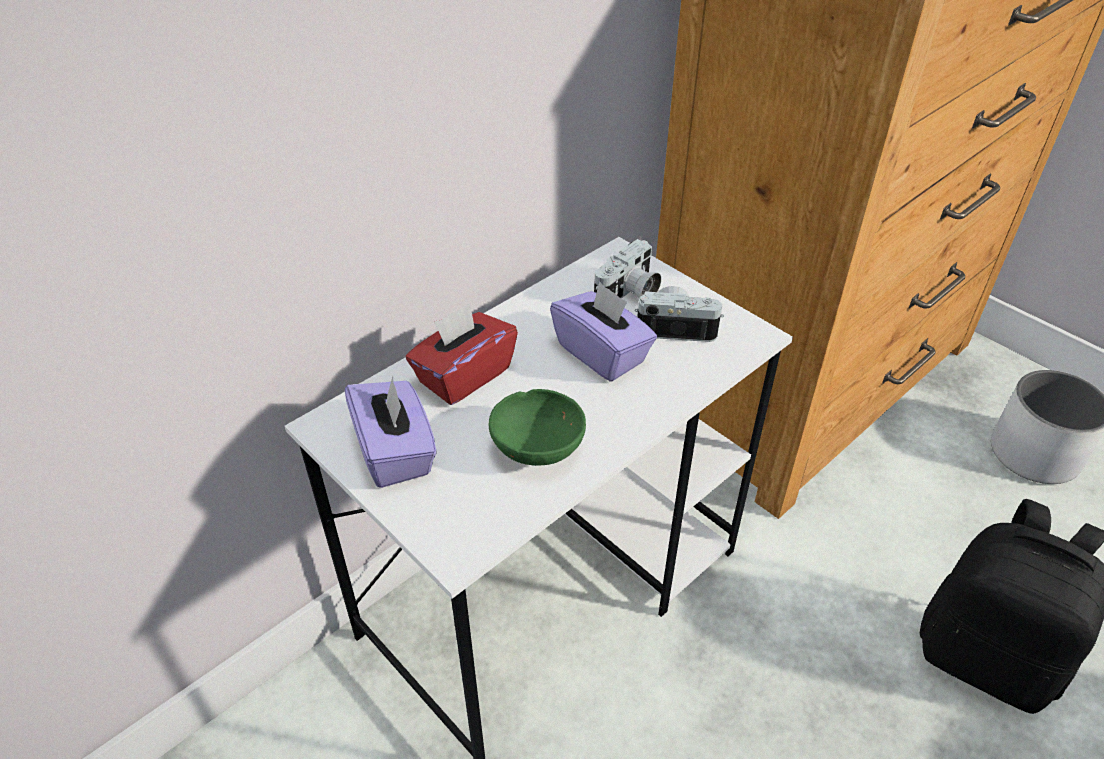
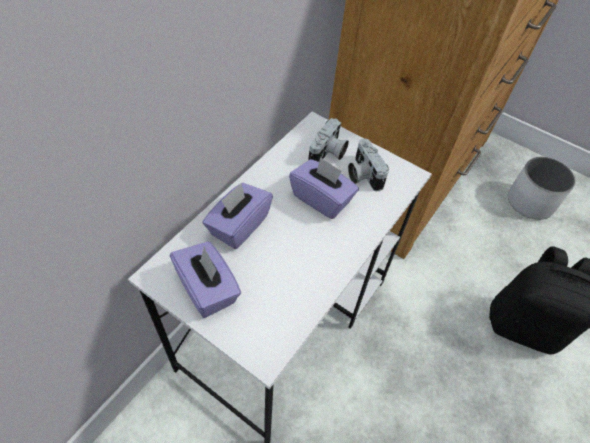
camera: 15 degrees left, 10 degrees up
red tissue box [406,303,518,405] -> purple tissue box [202,183,273,249]
green bowl [489,389,586,466] -> none
camera [635,286,724,342] -> camera turned 105 degrees counterclockwise [348,138,389,191]

